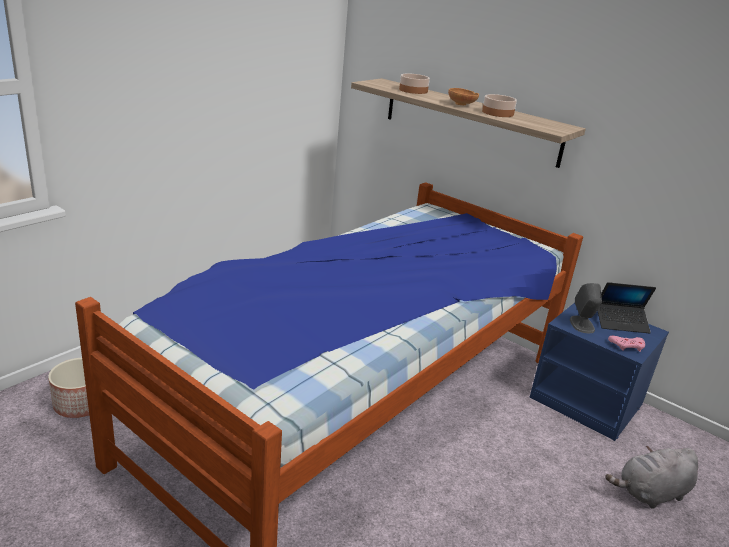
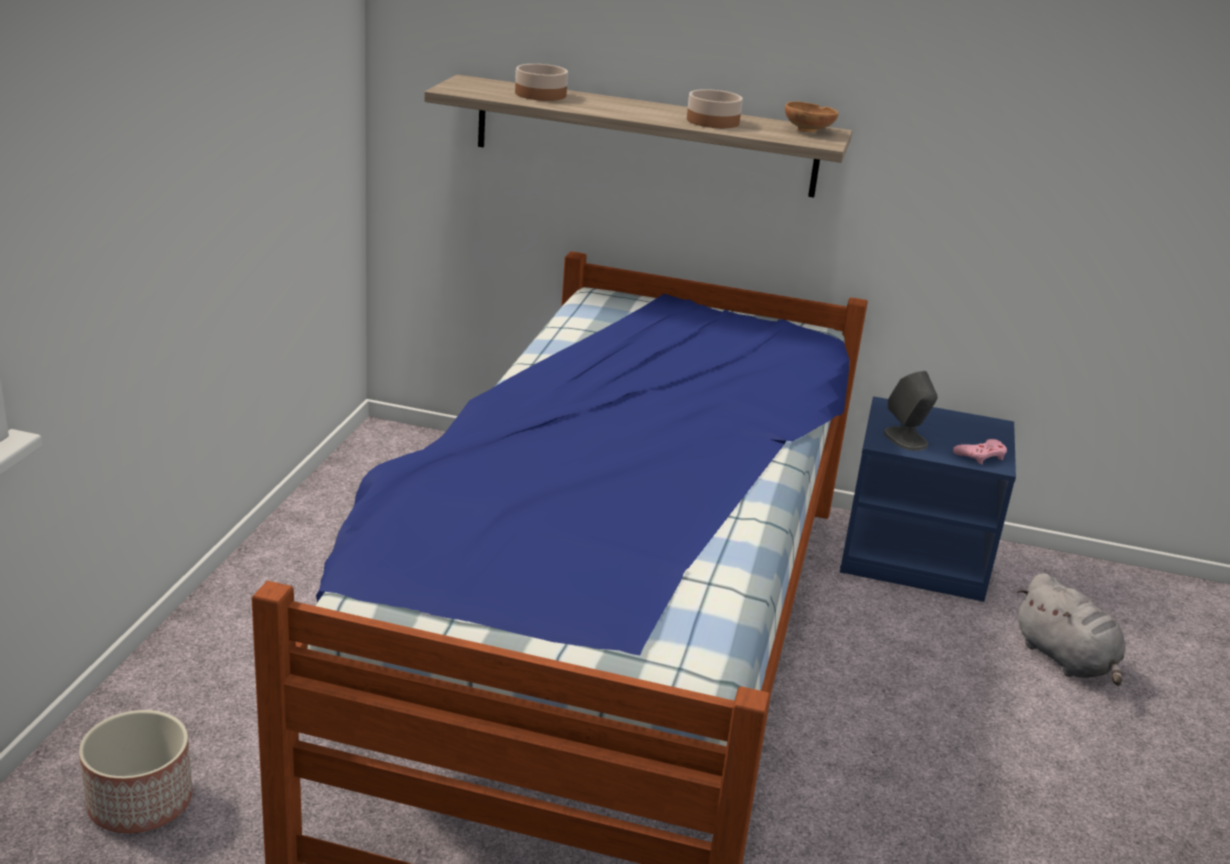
camera: 25 degrees left, 0 degrees up
brown bowl [448,88,479,105] -> brown bowl moved to [785,101,838,132]
laptop [598,282,656,333] -> none
grey plush toy [605,446,698,509] -> grey plush toy turned 75 degrees counterclockwise [1017,573,1126,686]

